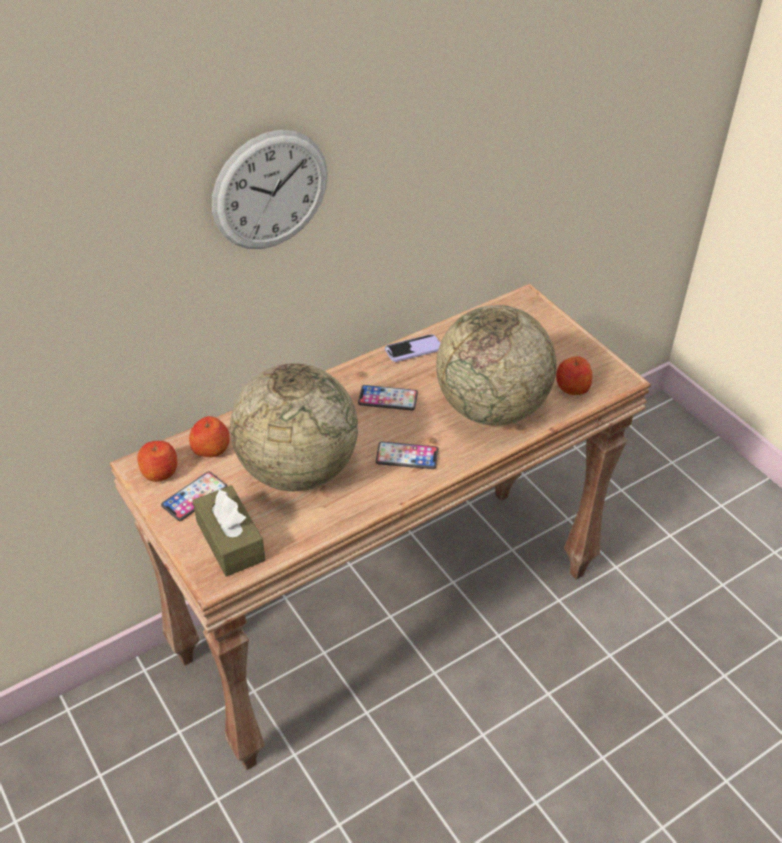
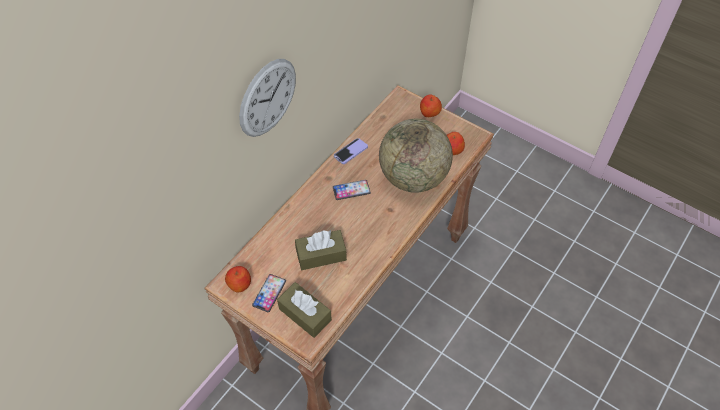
camera: 20 degrees left, 10 degrees up
apple [189,416,230,457] -> apple moved to [420,95,442,117]
globe [230,363,358,491] -> brown tissue box [295,230,347,270]
phone [376,441,438,469] -> none

